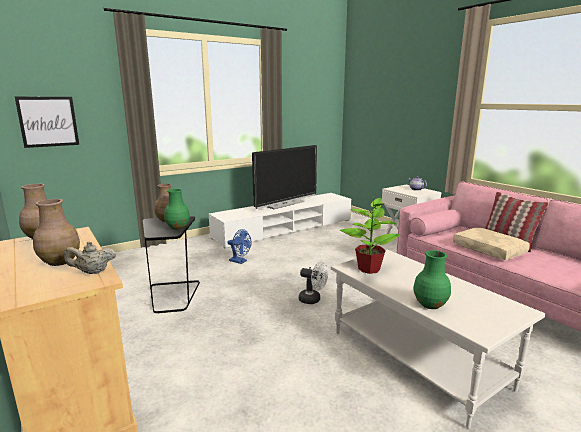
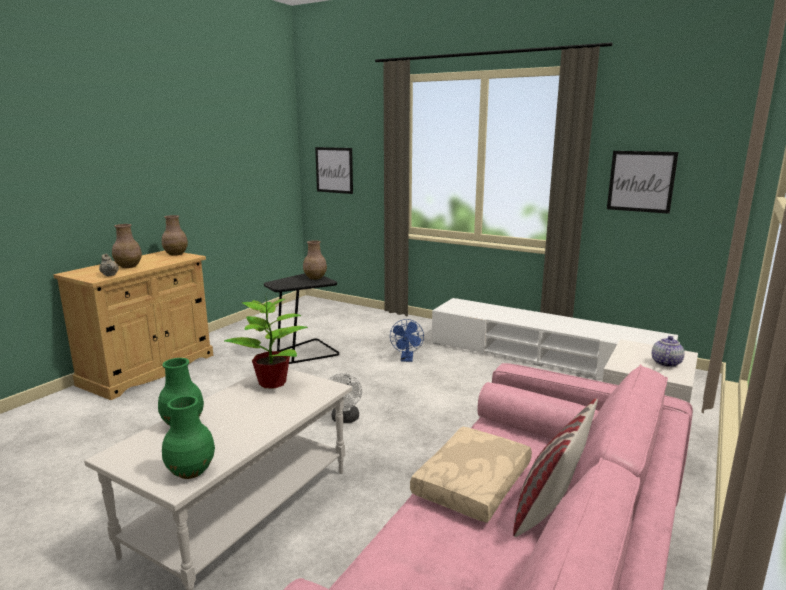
camera: 65 degrees right, 0 degrees up
green vase [164,189,190,230] -> green vase moved to [162,396,215,479]
television [252,145,317,209] -> none
none -> picture [607,151,679,214]

